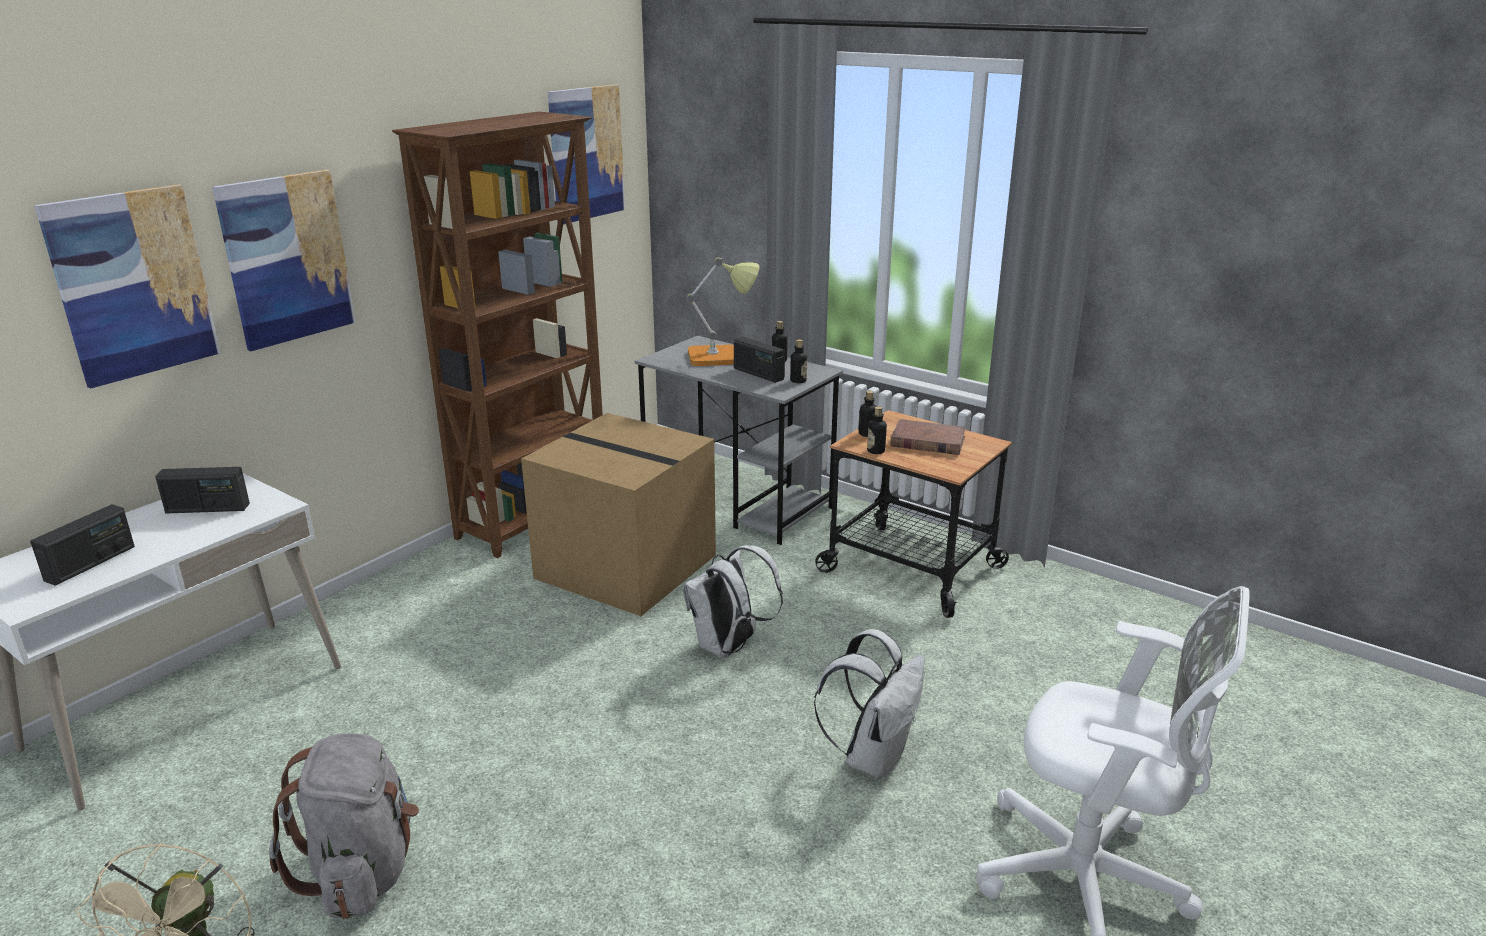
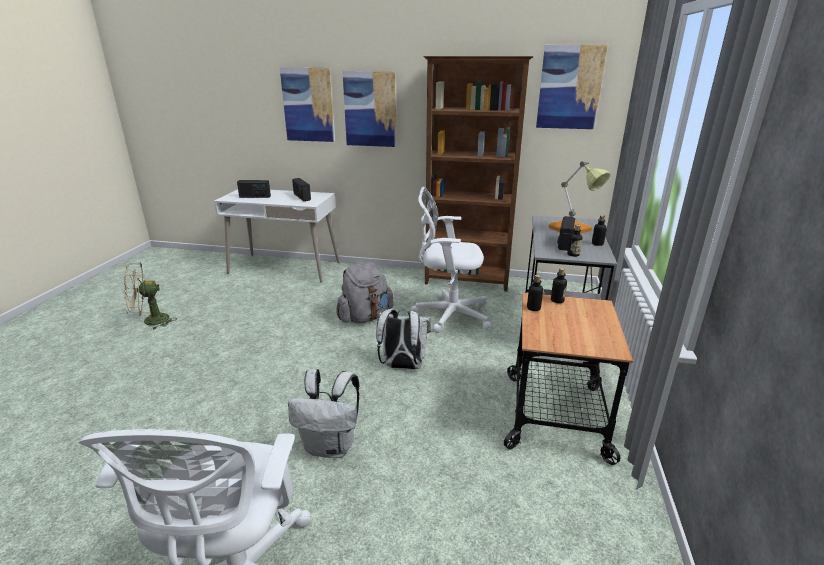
camera: 65 degrees right, 0 degrees up
grey backpack [269,733,419,919] -> grey backpack moved to [336,263,394,323]
cardboard box [521,413,716,616] -> white office chair [411,187,491,333]
brown book [890,419,966,455] -> none

